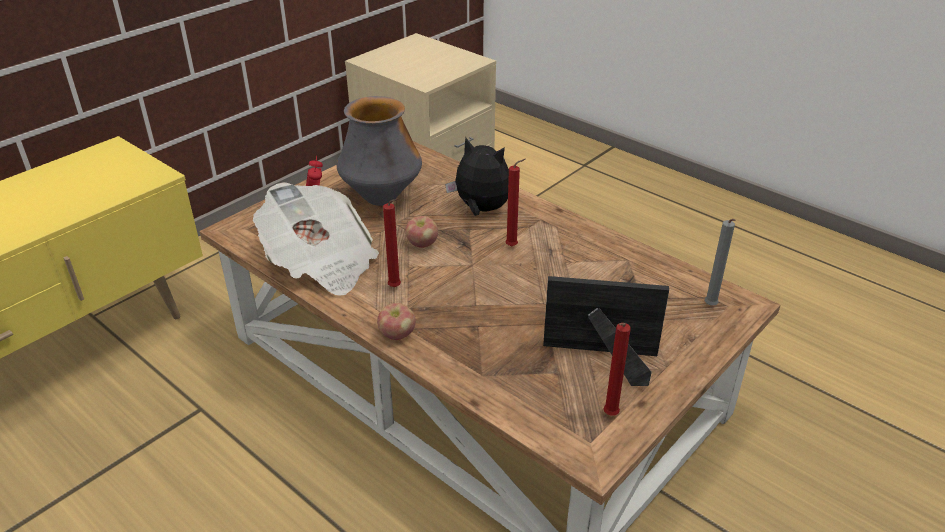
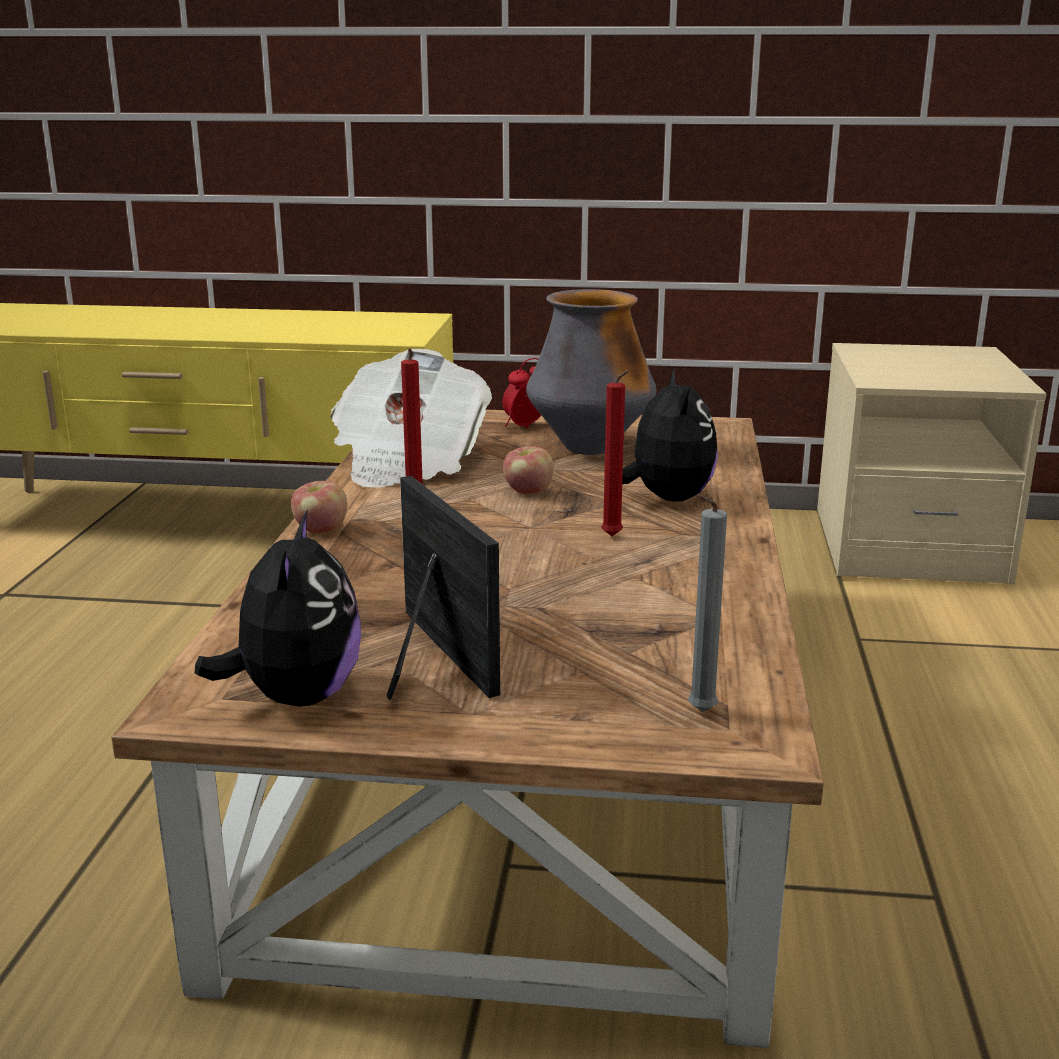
camera: 55 degrees right, 15 degrees down
red candle [604,323,631,416] -> plush toy [194,509,361,707]

